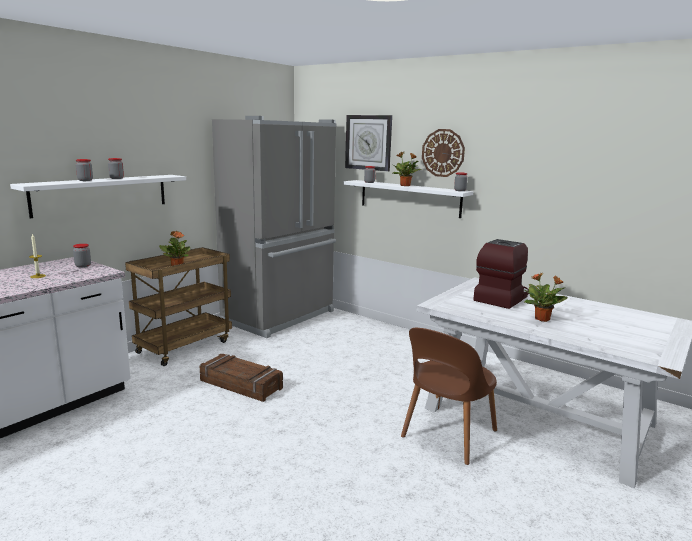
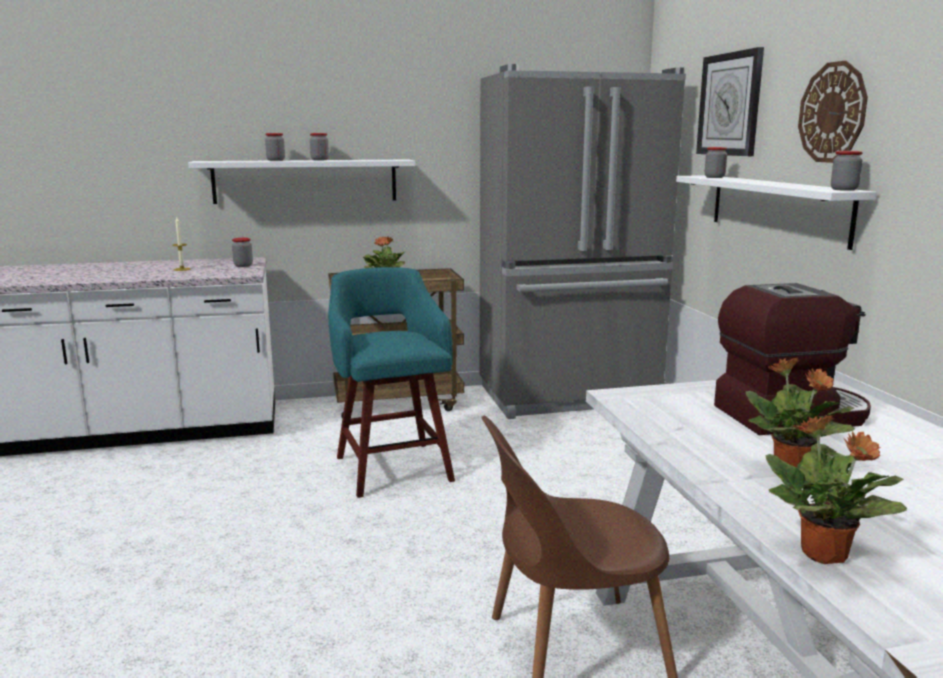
camera: 40 degrees right, 0 degrees up
crate [200,354,283,402] -> turquoise stool [328,267,455,498]
potted plant [392,152,421,186] -> potted plant moved to [765,415,907,564]

